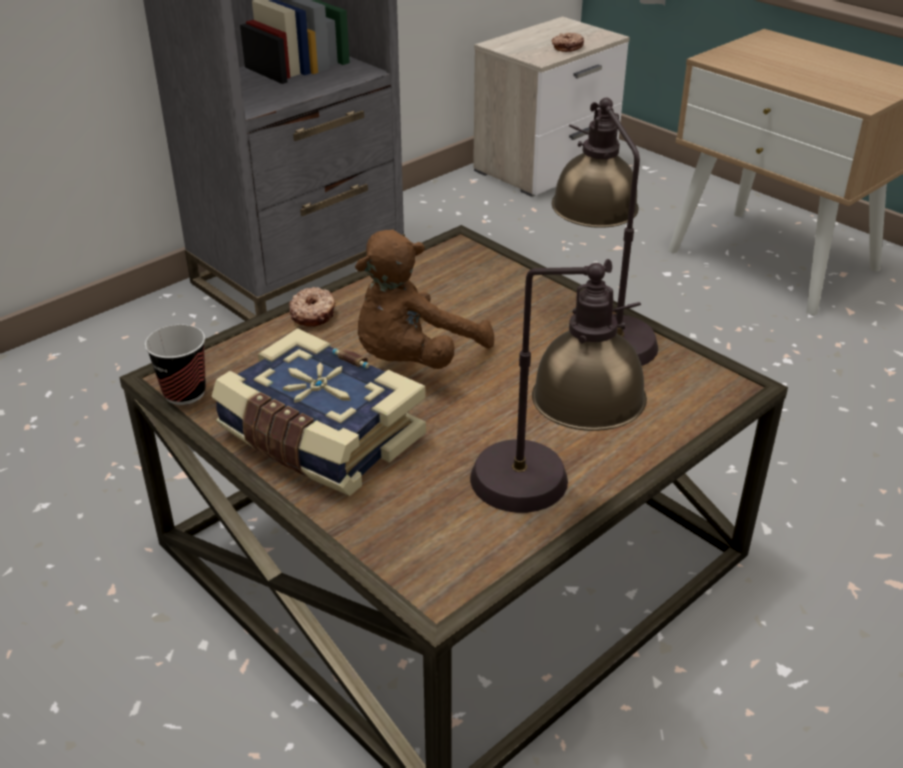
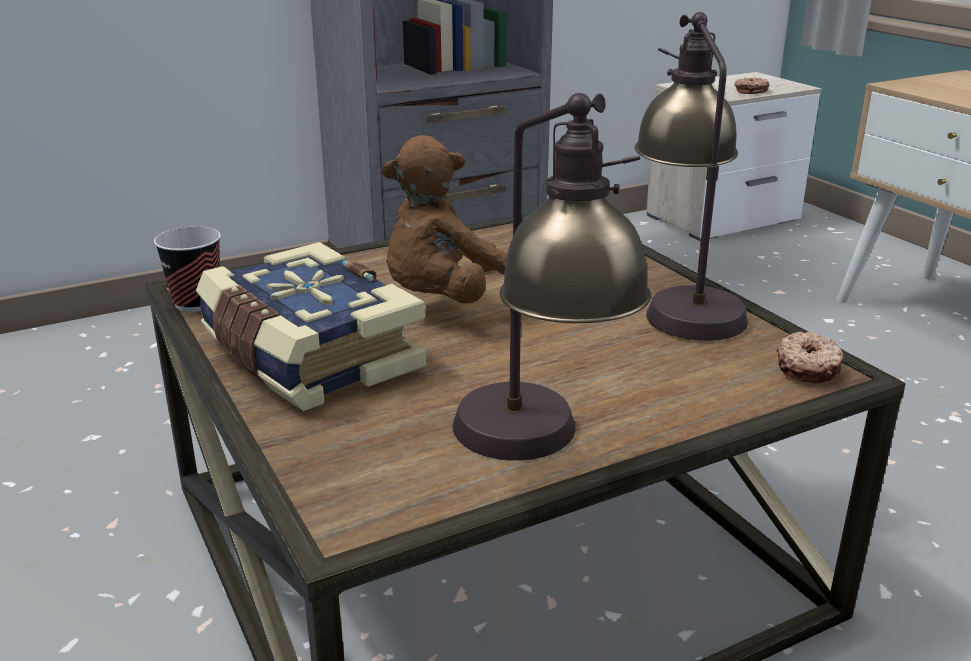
camera: 15 degrees right, 10 degrees down
donut [289,287,335,327] -> donut moved to [777,331,844,383]

